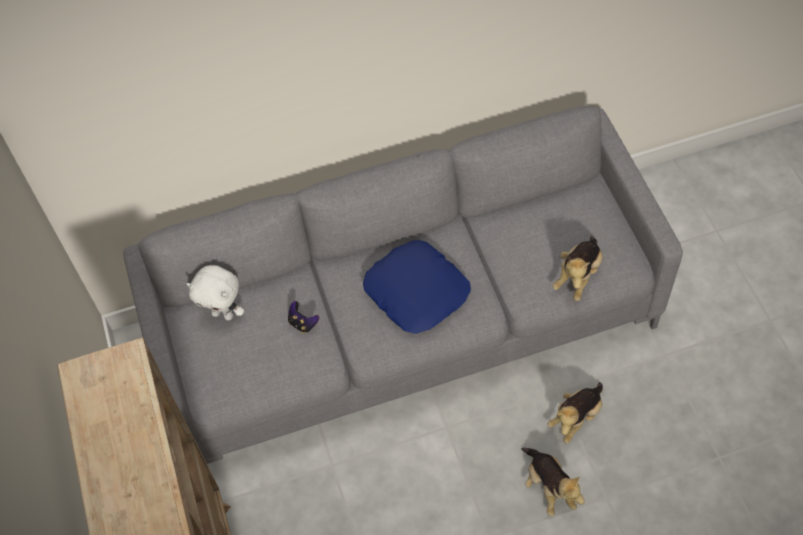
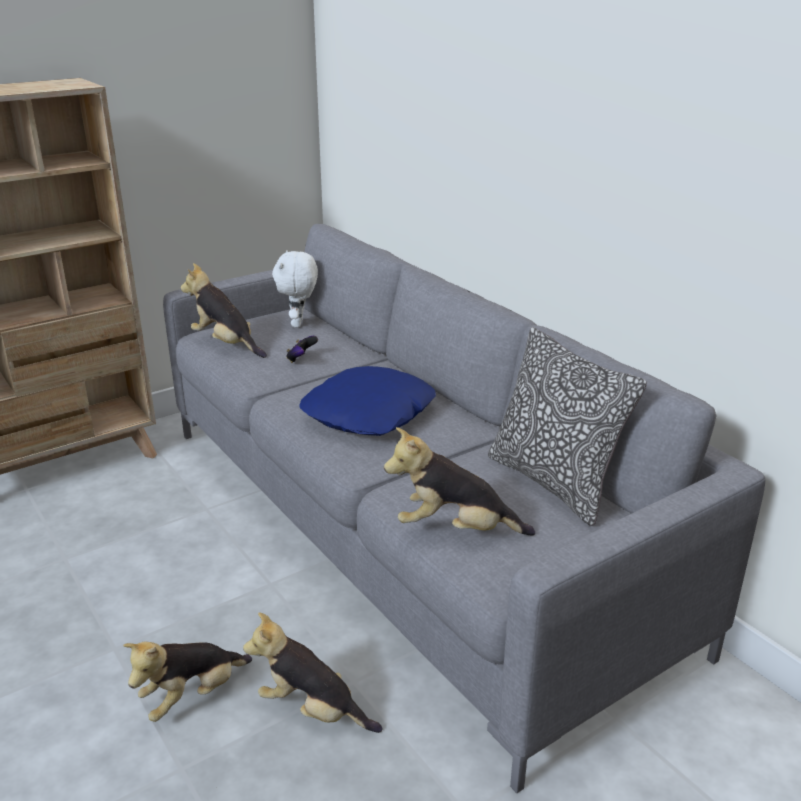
camera: 70 degrees right, 30 degrees down
none -> plush toy [181,263,267,358]
none -> pillow [488,327,647,526]

